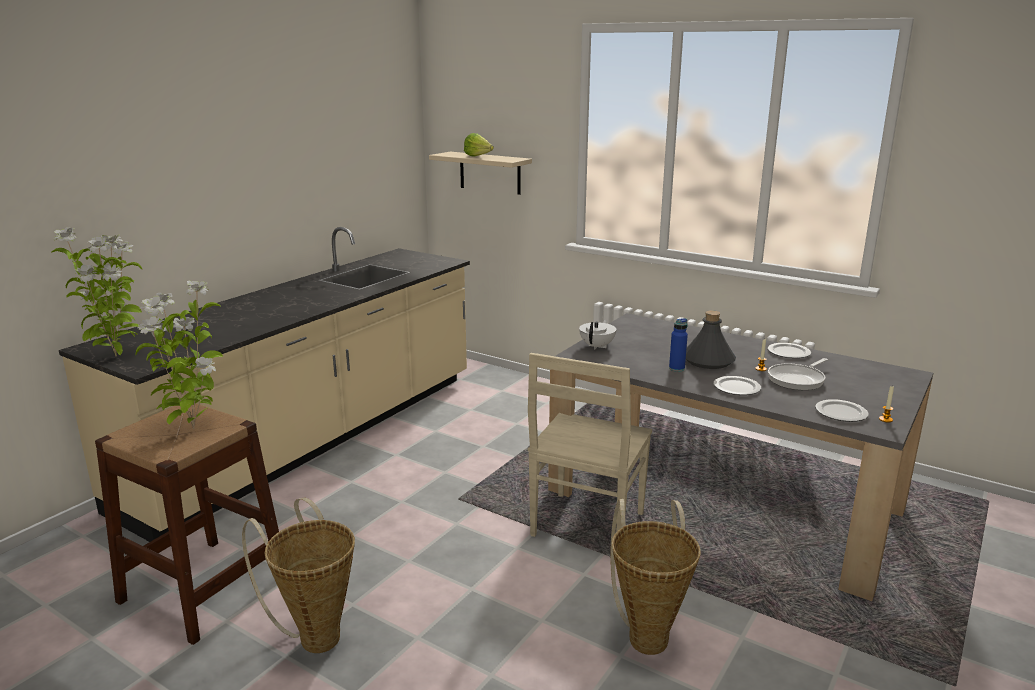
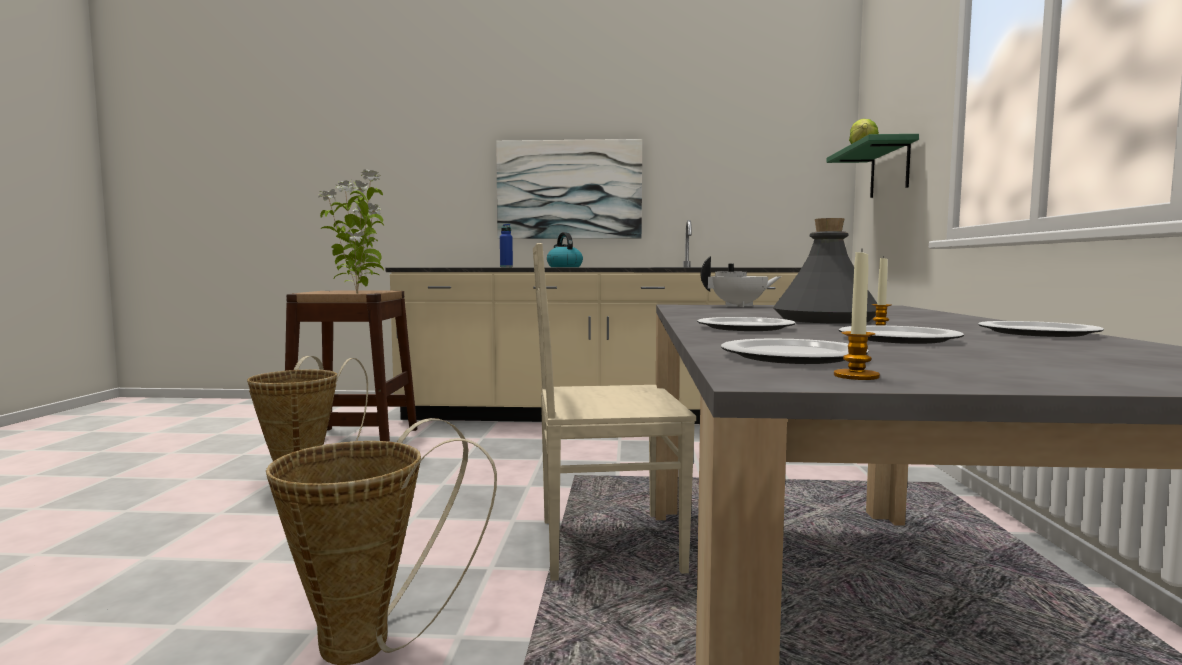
camera: 60 degrees right, 15 degrees down
potted plant [51,227,142,356] -> none
beige shelf [429,152,532,195] -> green shelf [826,134,919,198]
blue bottle [669,318,688,372] -> blue bottle moved to [500,224,513,267]
frying pan [768,358,828,390] -> plate [839,325,964,344]
none -> picture [496,139,642,239]
none -> kettle [547,232,583,267]

